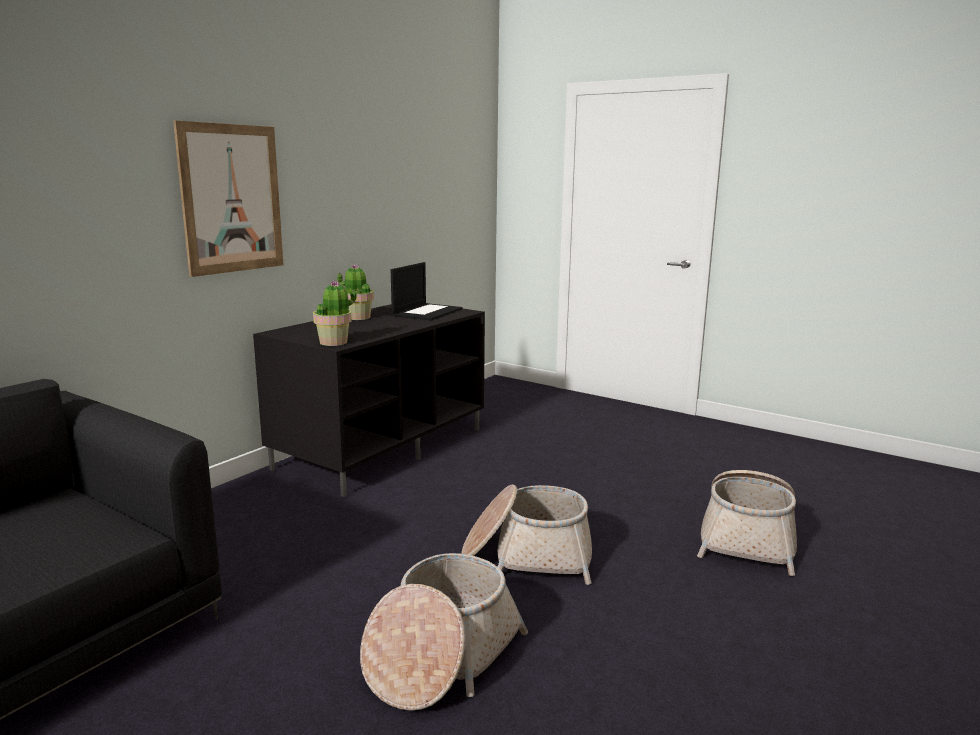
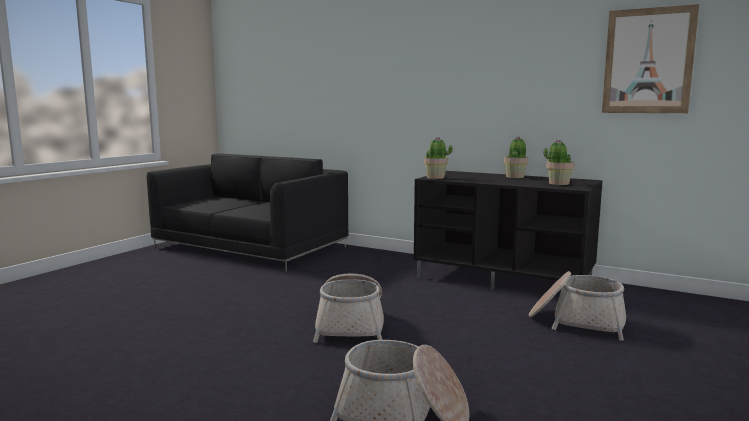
camera: 85 degrees right, 5 degrees down
picture [173,120,283,277] -> picture moved to [602,4,699,113]
basket [360,553,528,711] -> basket moved to [529,271,626,341]
laptop [391,262,462,320] -> potted plant [544,140,575,185]

